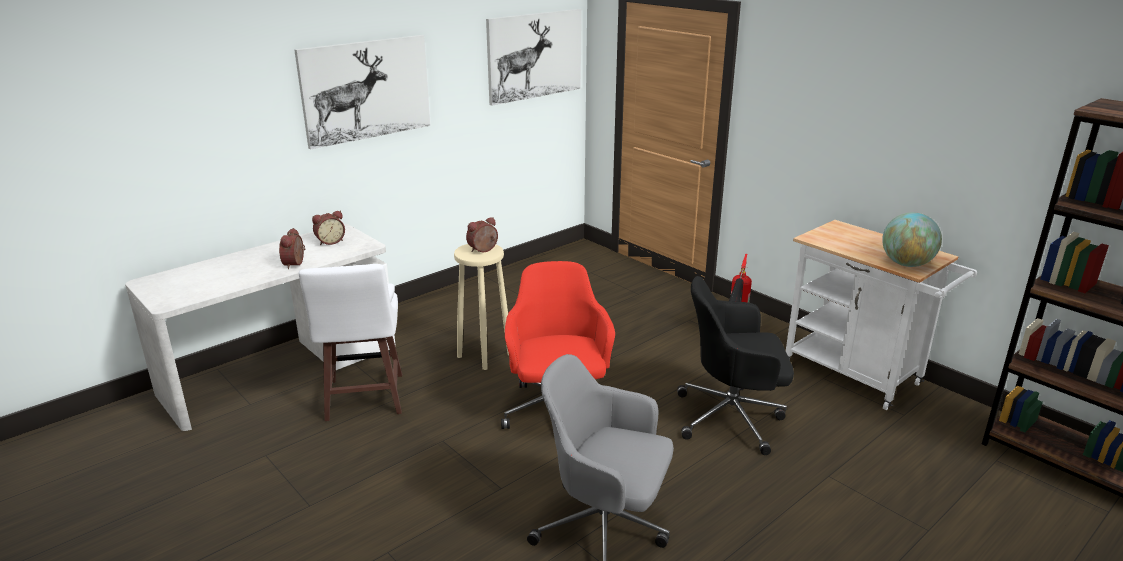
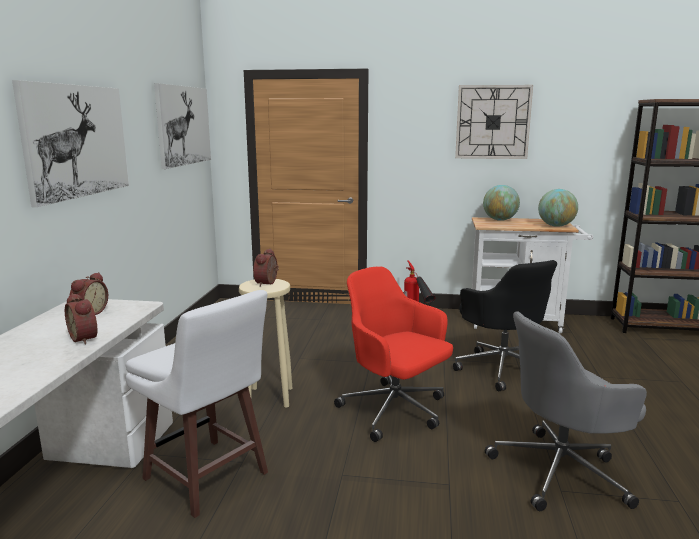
camera: 40 degrees left, 10 degrees down
black office chair [677,276,794,455] -> black office chair turned 75 degrees counterclockwise [453,260,557,391]
none -> wall clock [455,85,533,159]
none -> globe [483,185,520,221]

